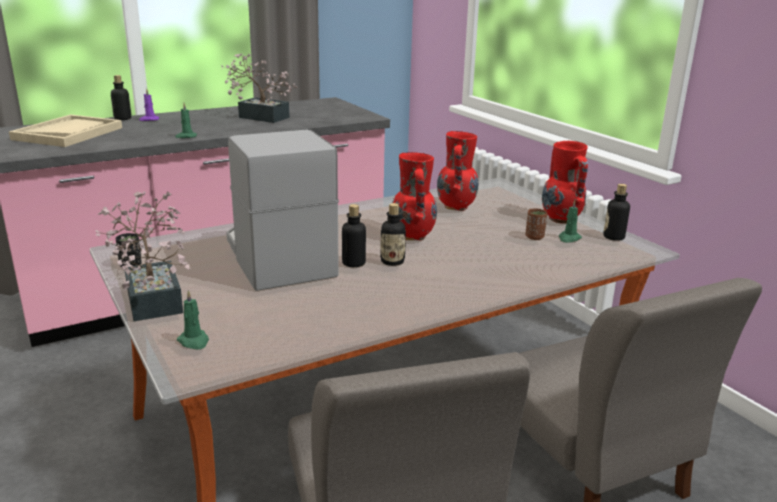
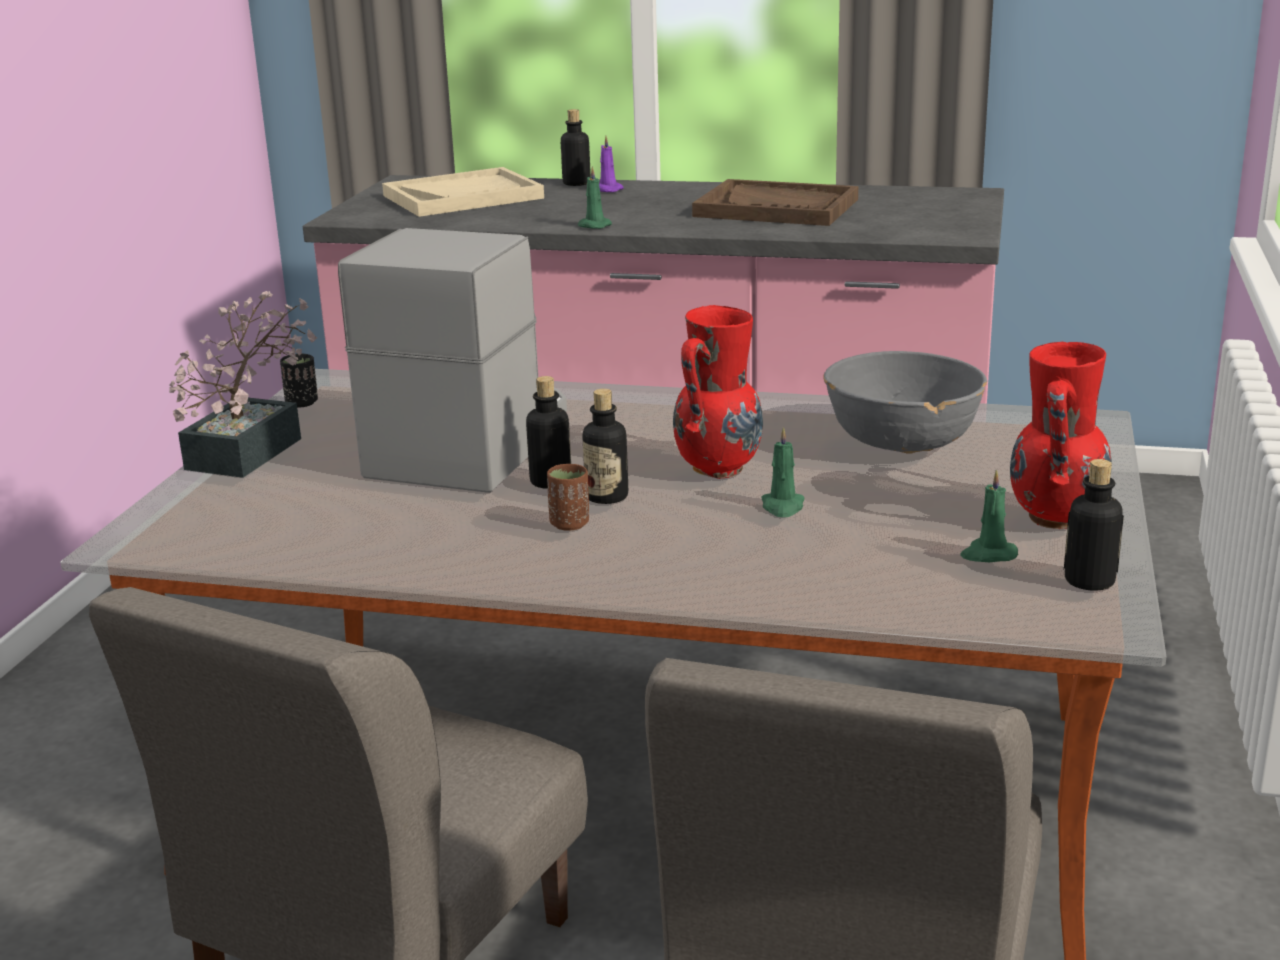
camera: 45 degrees right, 0 degrees up
green candle [177,290,209,349] -> green candle moved to [762,426,805,517]
potted plant [221,53,297,123] -> brown tray [692,179,858,226]
red vase [437,131,478,211] -> grey bowl [823,351,987,454]
brown cup [525,208,547,240] -> brown cup moved to [547,464,589,531]

